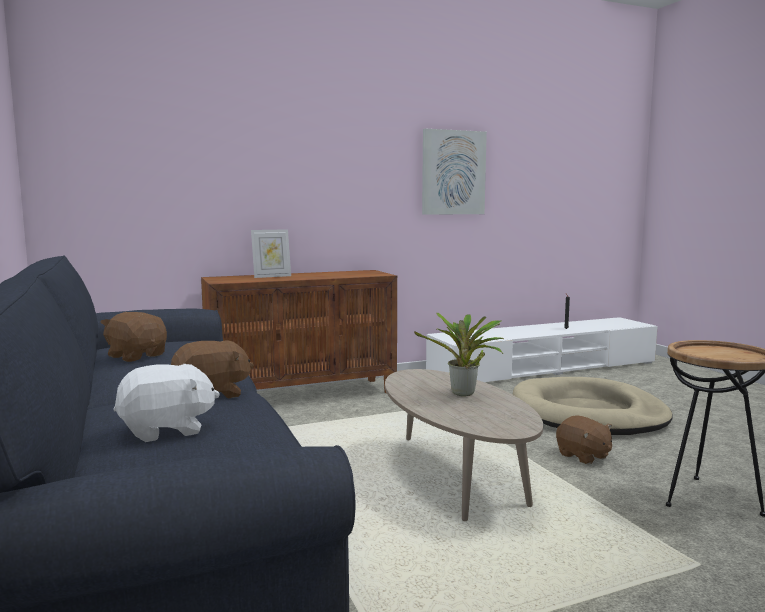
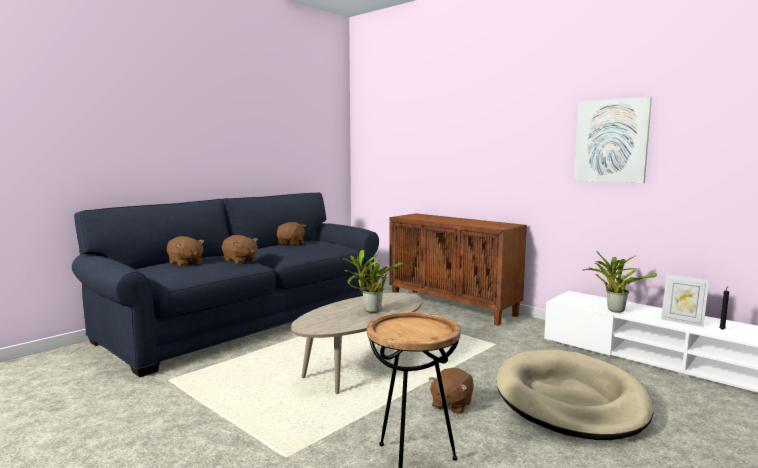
camera: 65 degrees right, 0 degrees up
white plush toy [113,364,220,442] -> brown plush toy [167,236,204,266]
picture frame [251,229,291,278] -> picture frame moved to [661,274,709,327]
none -> potted plant [582,251,657,313]

